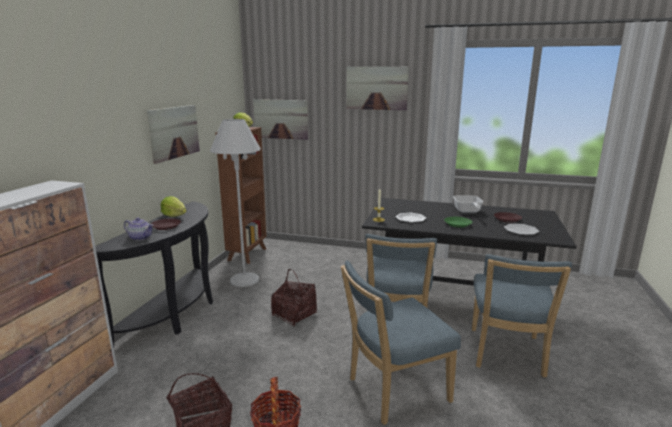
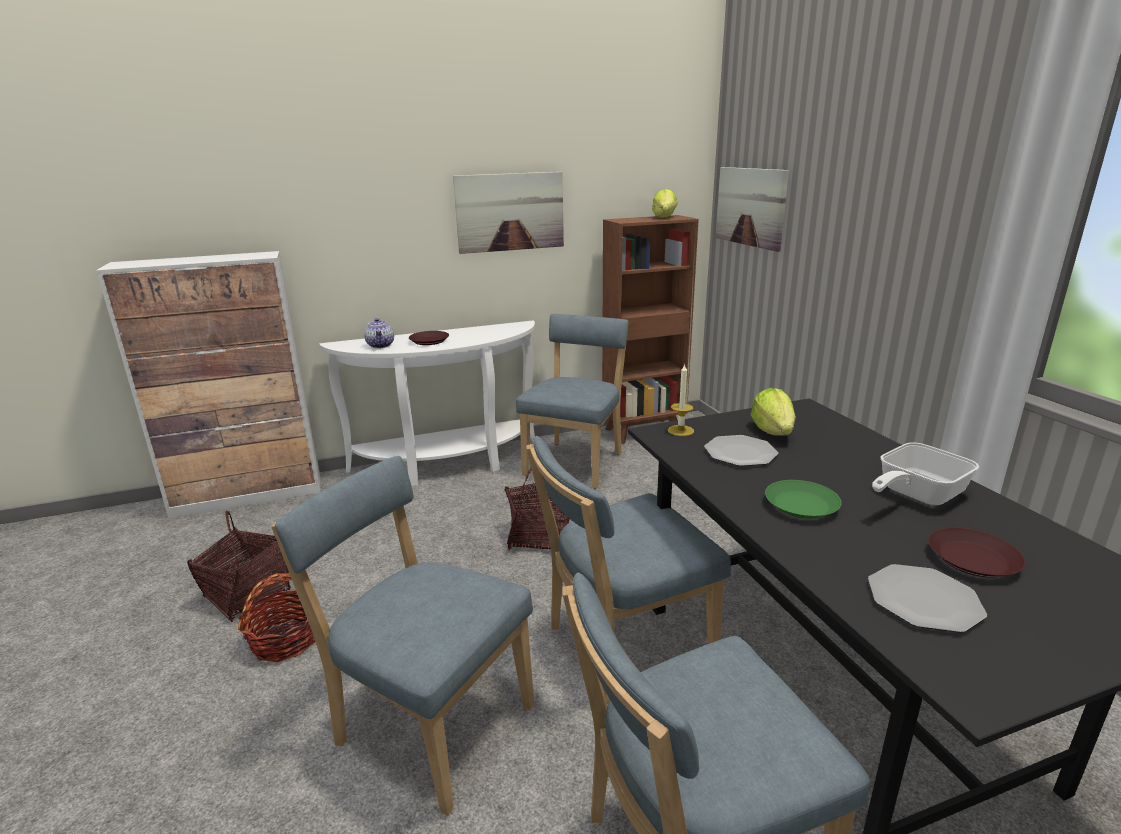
camera: 55 degrees right, 5 degrees up
black console table [95,201,213,347] -> white console table [319,320,535,487]
lettuce [161,196,186,217] -> lettuce moved to [751,388,796,436]
white floor lamp [210,119,261,287] -> blue chair [516,314,629,488]
picture [346,67,409,110] -> none

